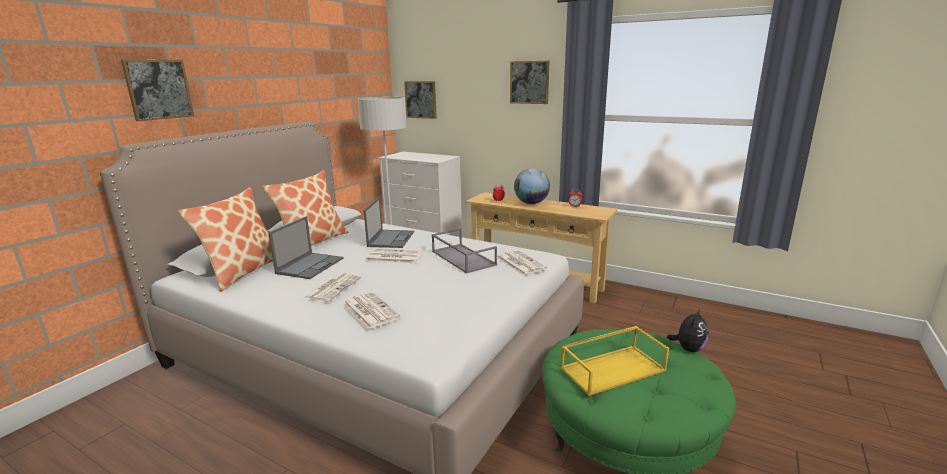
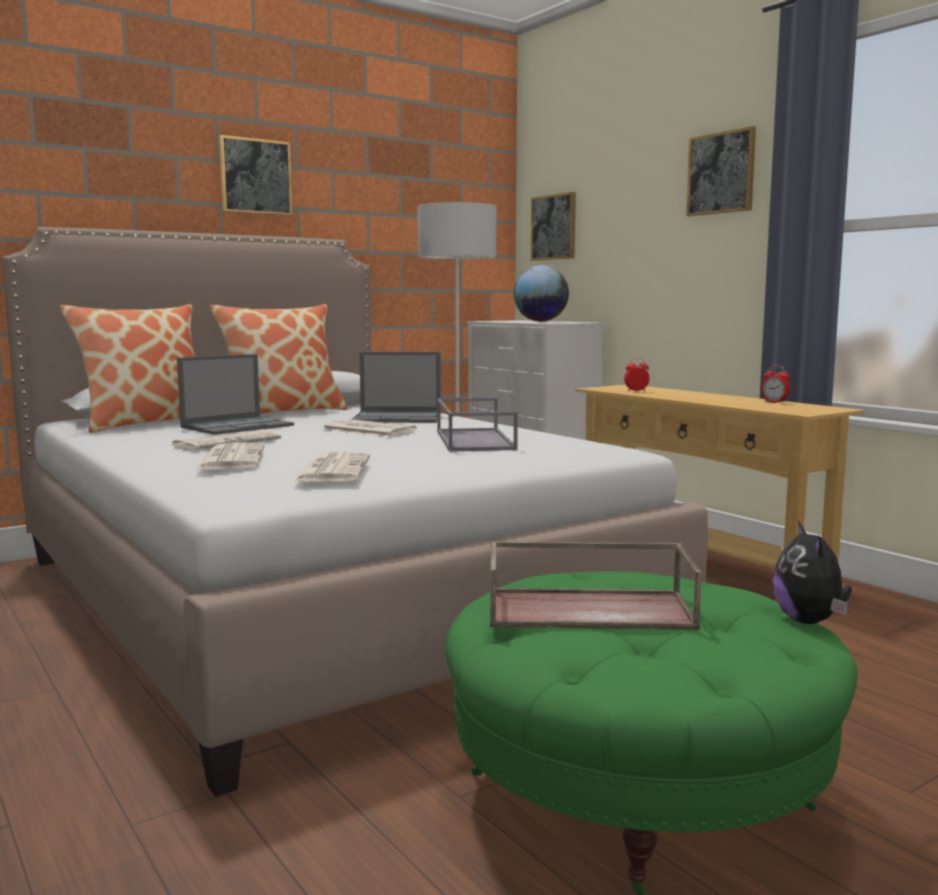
camera: 25 degrees right, 10 degrees down
picture [121,59,194,121] -> picture moved to [219,135,293,216]
laptop [363,197,414,248] -> laptop turned 60 degrees clockwise [352,352,441,423]
newspaper [497,250,547,275] -> newspaper moved to [293,452,370,482]
globe [514,168,550,204] -> globe moved to [514,265,569,321]
yellow tray [560,326,669,396] -> brown tray [490,541,702,630]
plush toy [667,308,708,352] -> plush toy turned 120 degrees clockwise [773,521,852,624]

